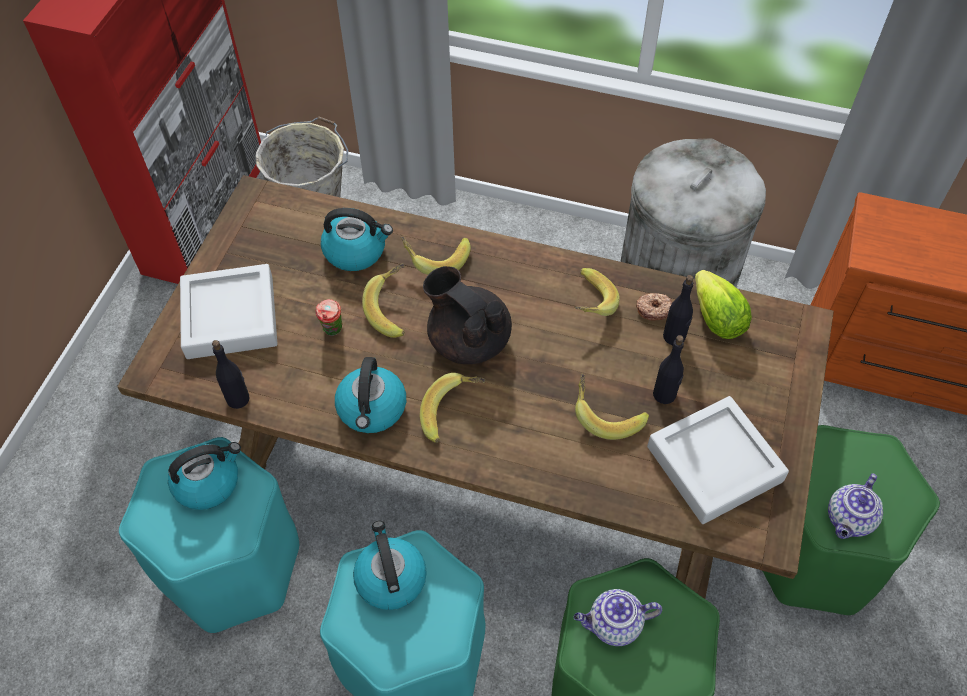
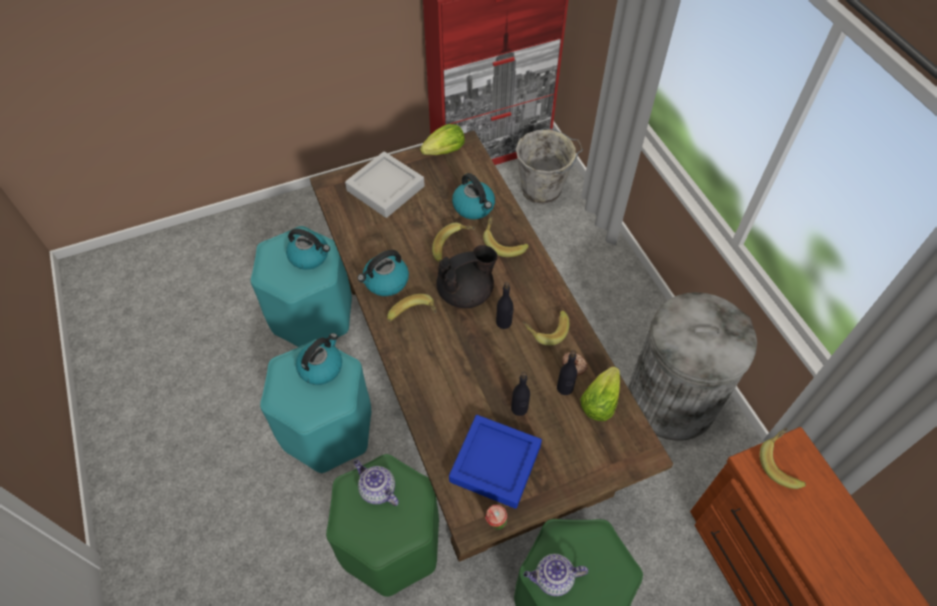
camera: 50 degrees right, 0 degrees up
black bottle [212,340,250,409] -> black bottle moved to [496,282,514,329]
cup [315,299,343,336] -> cup moved to [485,505,507,530]
black teapot [423,266,512,364] -> black teapot turned 60 degrees clockwise [436,245,498,308]
banana [575,374,649,440] -> banana moved to [760,428,806,489]
grey tray [647,396,789,524] -> blue tray [449,415,542,509]
none -> lettuce [420,124,465,155]

